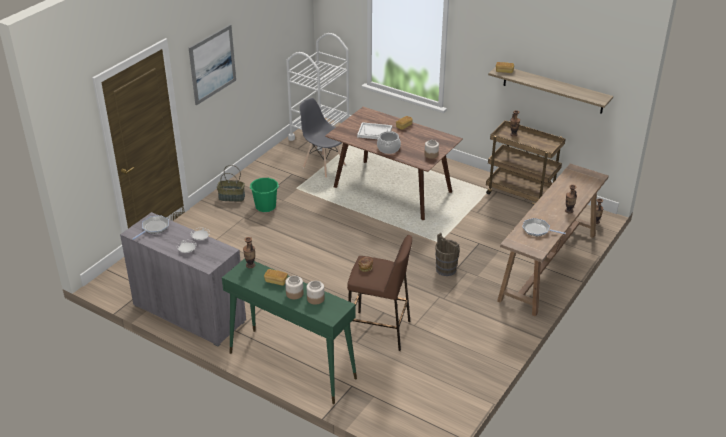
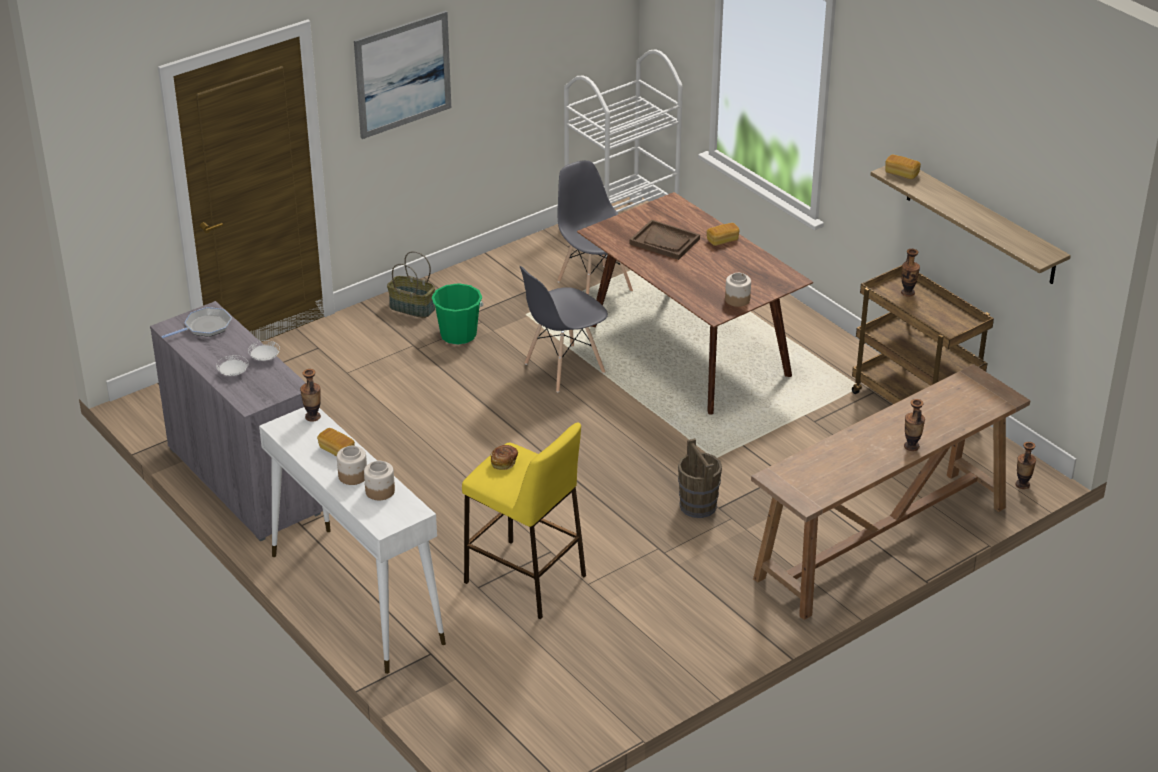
camera: 20 degrees right, 0 degrees up
green console table [222,258,357,404] -> white console table [259,407,446,674]
brown stool [347,235,412,351] -> yellow stool [462,422,586,619]
white tray [357,122,392,139] -> brown tray [630,220,700,260]
cooking pot [377,131,401,154] -> none
frying pan [522,218,566,237] -> none
none -> grey chair [520,266,608,392]

